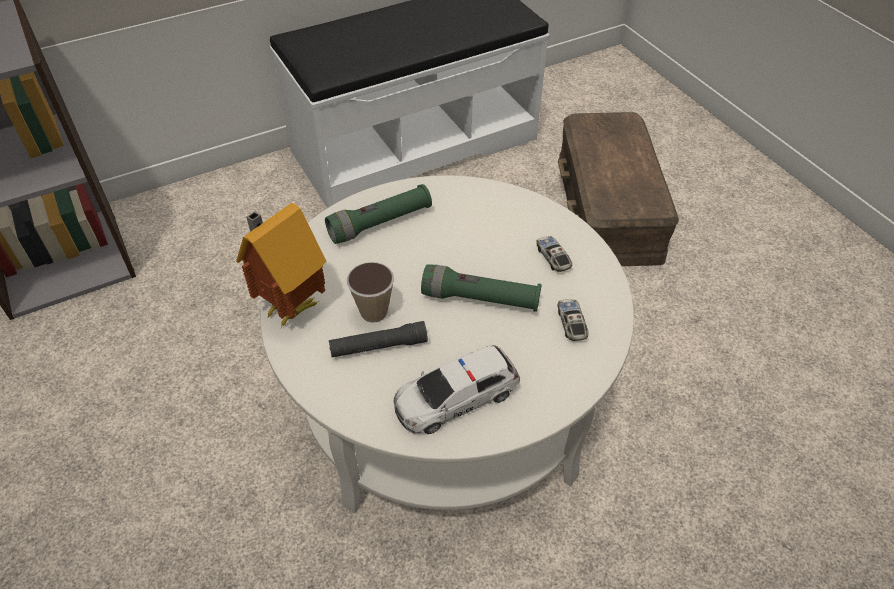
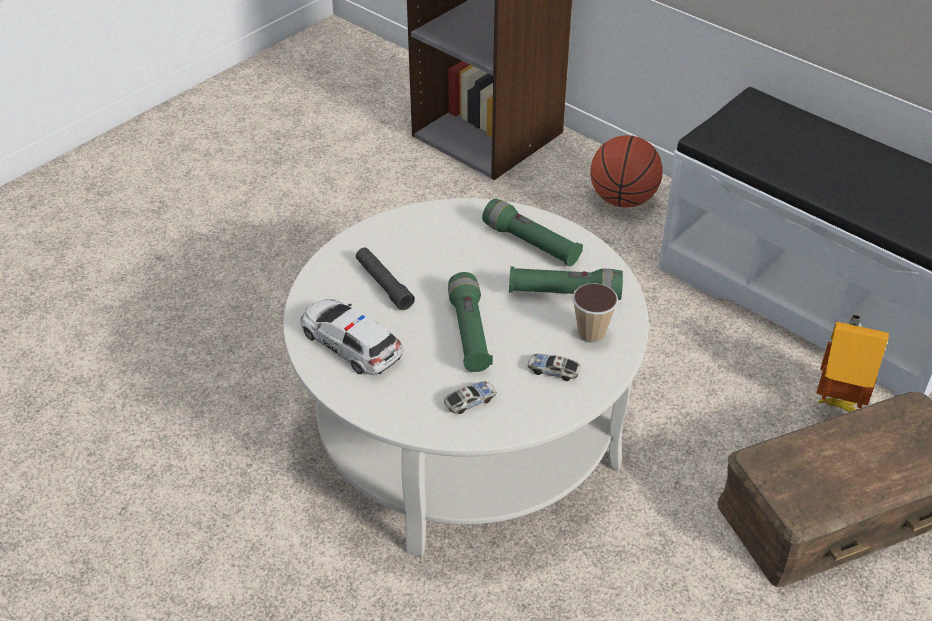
camera: 70 degrees right, 5 degrees down
toy house [236,203,326,328] -> toy house moved to [816,314,889,412]
cup [347,262,394,323] -> cup moved to [572,283,618,343]
toy car [536,236,572,272] -> toy car turned 120 degrees counterclockwise [528,354,580,381]
none -> green flashlight [509,266,623,300]
none -> basketball [590,135,663,208]

